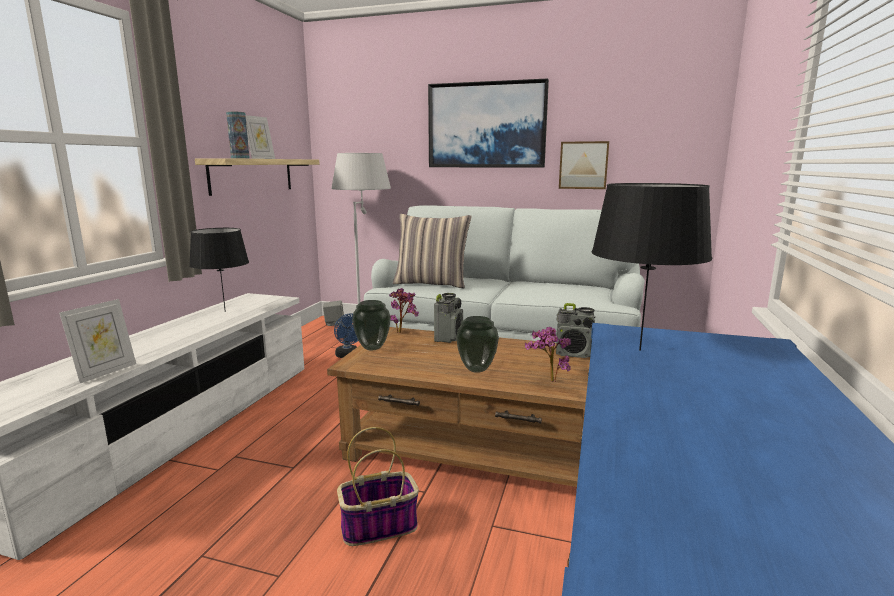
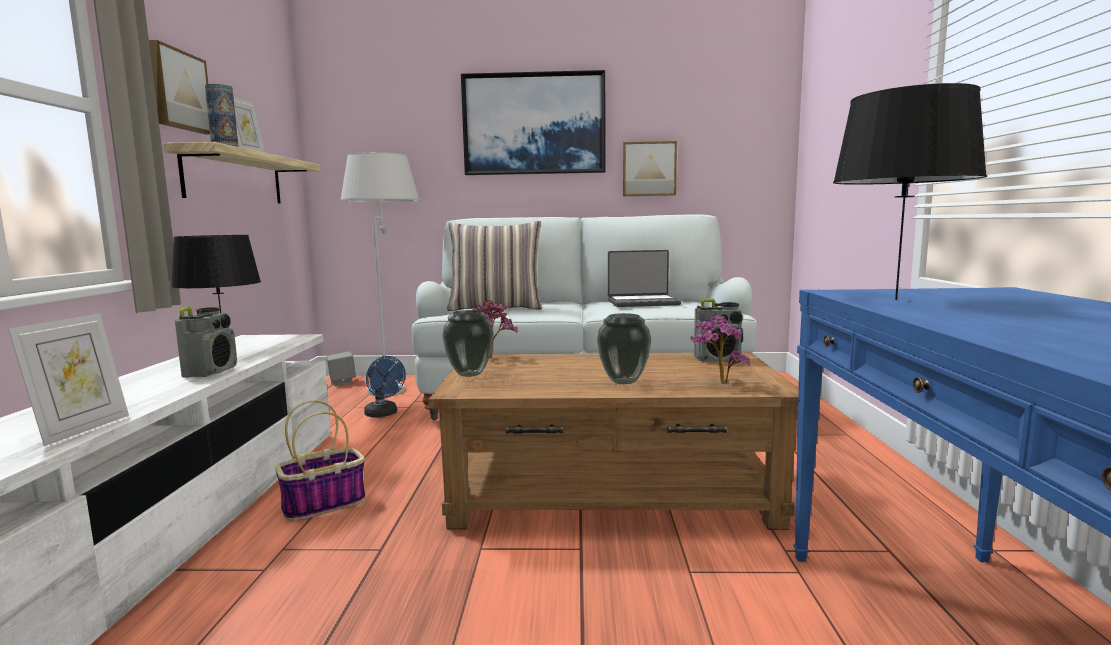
camera: 15 degrees left, 5 degrees down
basket [337,427,419,546] -> basket moved to [275,400,366,521]
radio [434,293,463,343] -> radio moved to [175,307,237,378]
none -> picture [149,40,210,135]
none -> laptop [608,250,681,307]

